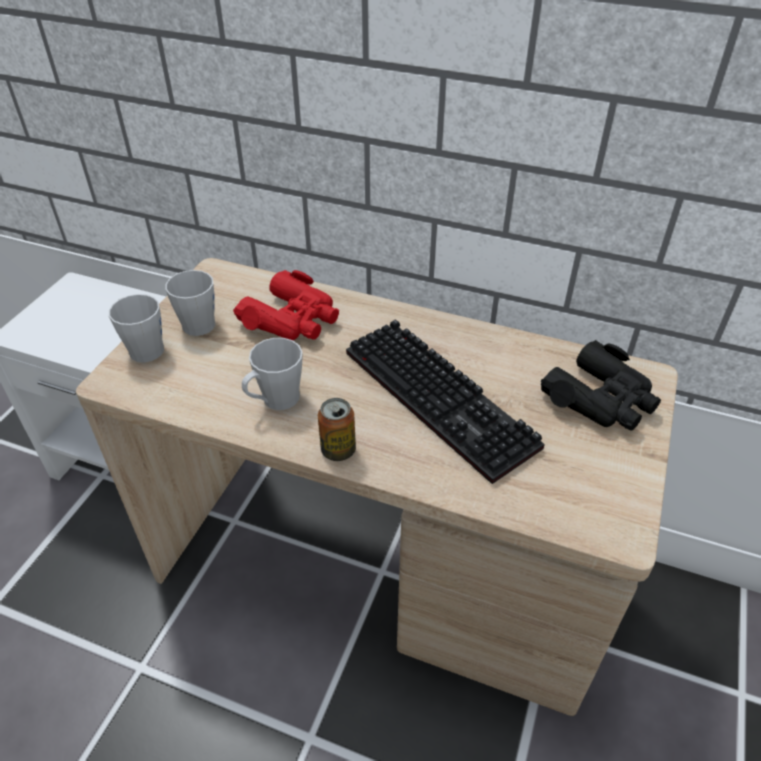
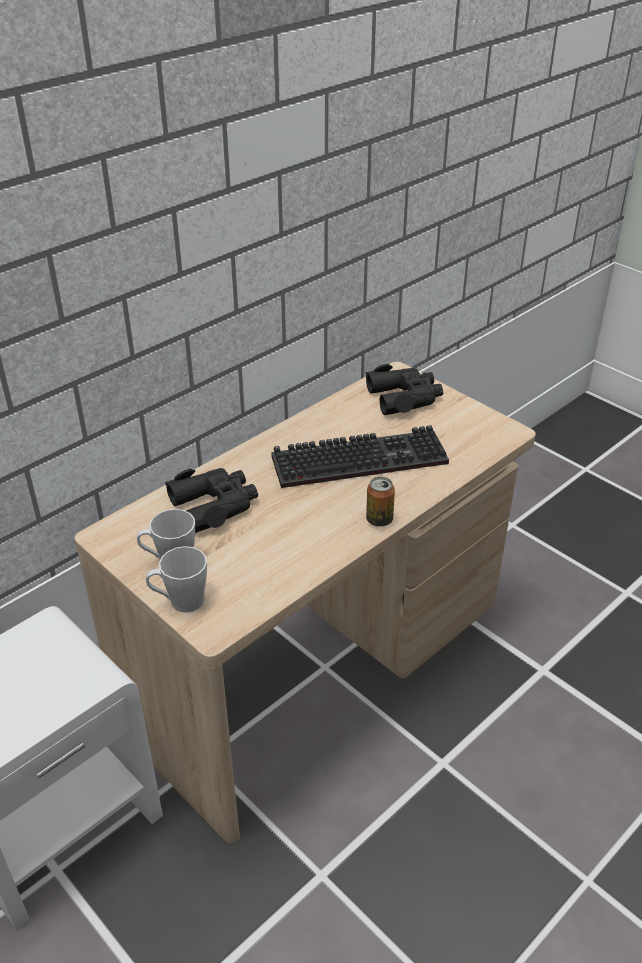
camera: 65 degrees left, 5 degrees down
red binoculars [233,270,339,341] -> black binoculars [165,468,258,533]
grey mug [242,338,302,410] -> none

